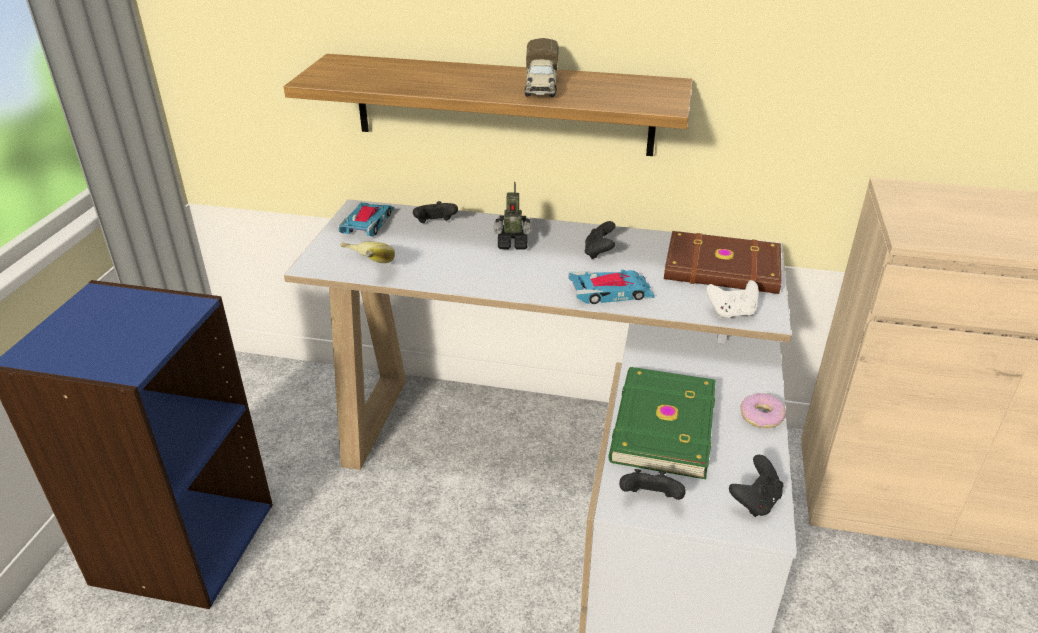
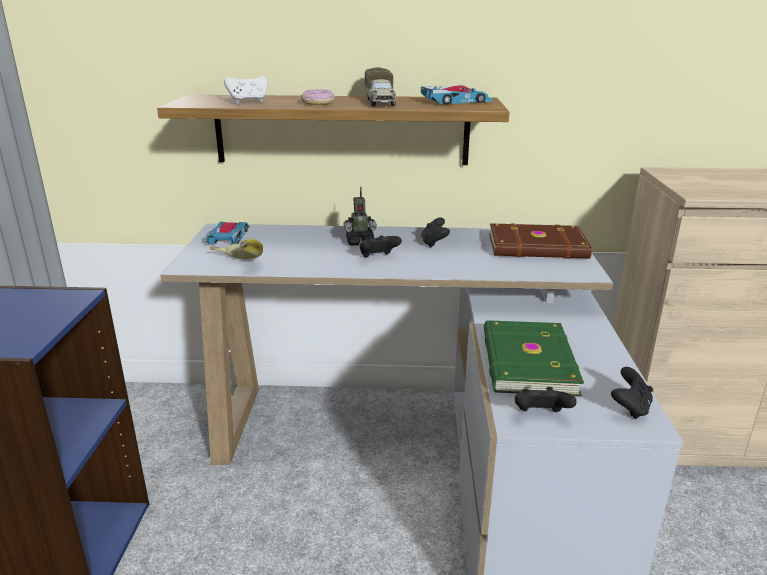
camera: 10 degrees left, 10 degrees down
black game controller [413,201,458,223] -> black game controller moved to [360,235,402,258]
toy car [568,269,655,304] -> toy car moved to [421,85,493,104]
white game controller [706,280,759,319] -> white game controller moved to [224,76,267,104]
donut [740,393,786,428] -> donut moved to [301,89,335,105]

